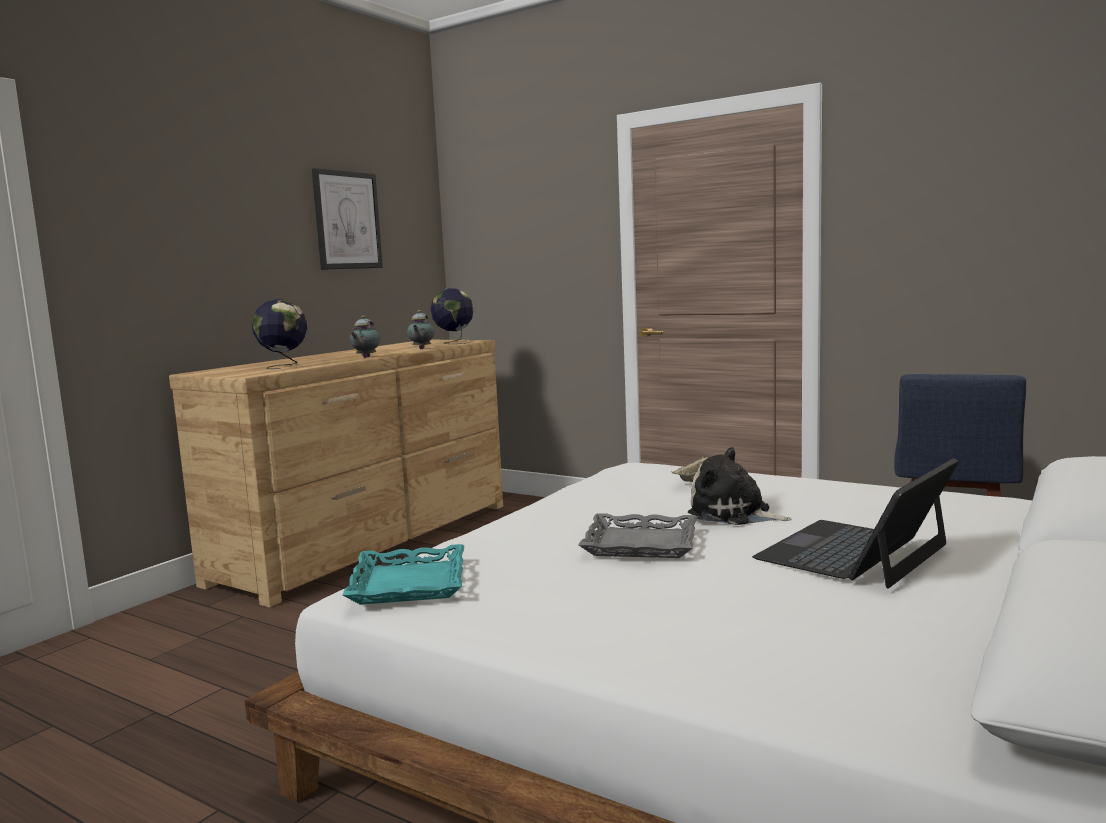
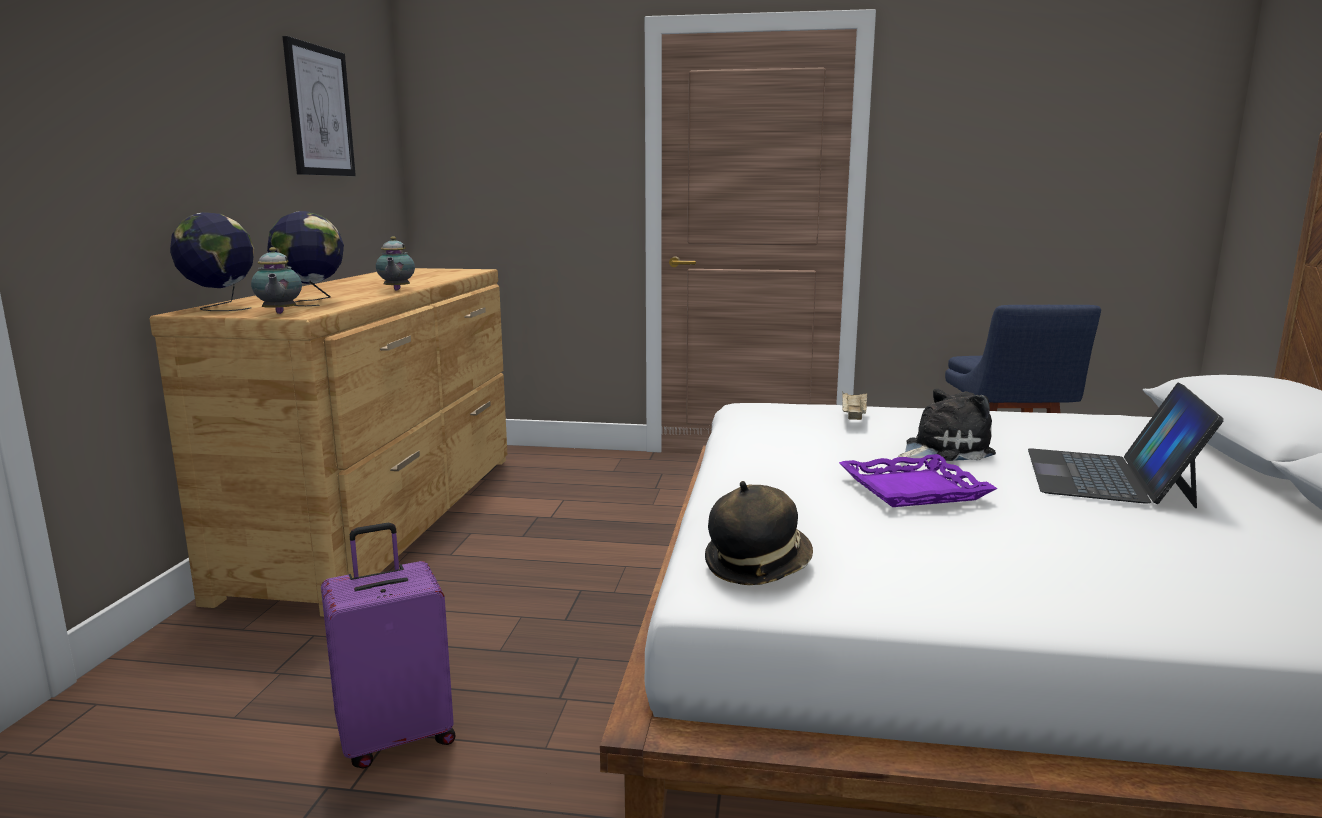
camera: 25 degrees left, 5 degrees up
turquoise tray [342,544,464,605] -> hat [705,481,813,585]
teapot [407,310,435,349] -> teapot moved to [251,247,302,314]
globe [431,288,474,344] -> globe moved to [170,212,254,311]
grey tray [579,513,697,558] -> purple tray [839,454,997,507]
plush toy [688,447,792,525] -> plush toy turned 150 degrees clockwise [898,389,996,461]
none -> purple suitcase [321,523,456,769]

